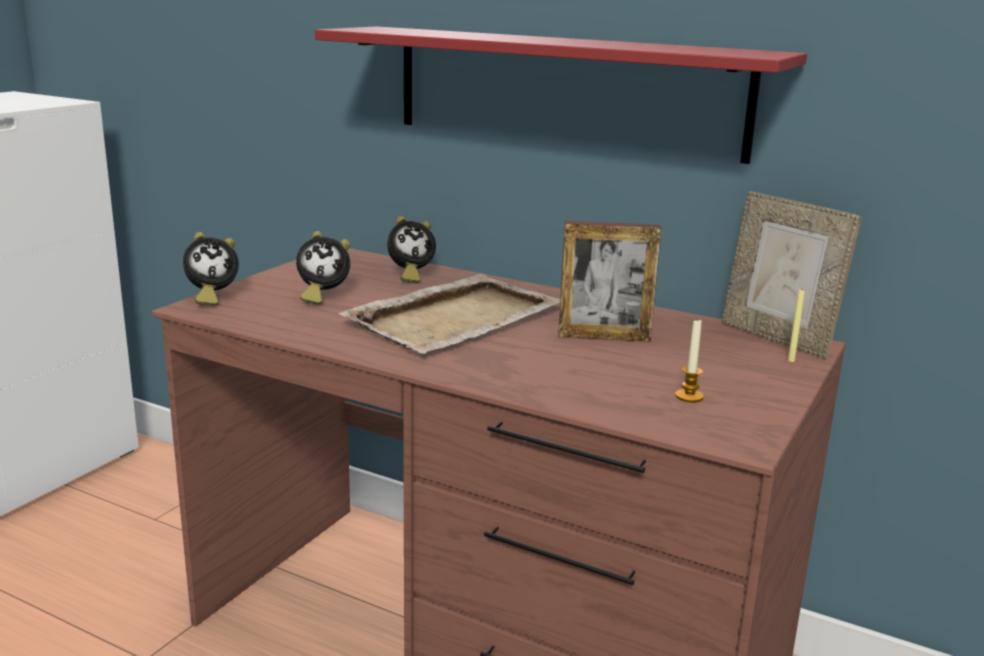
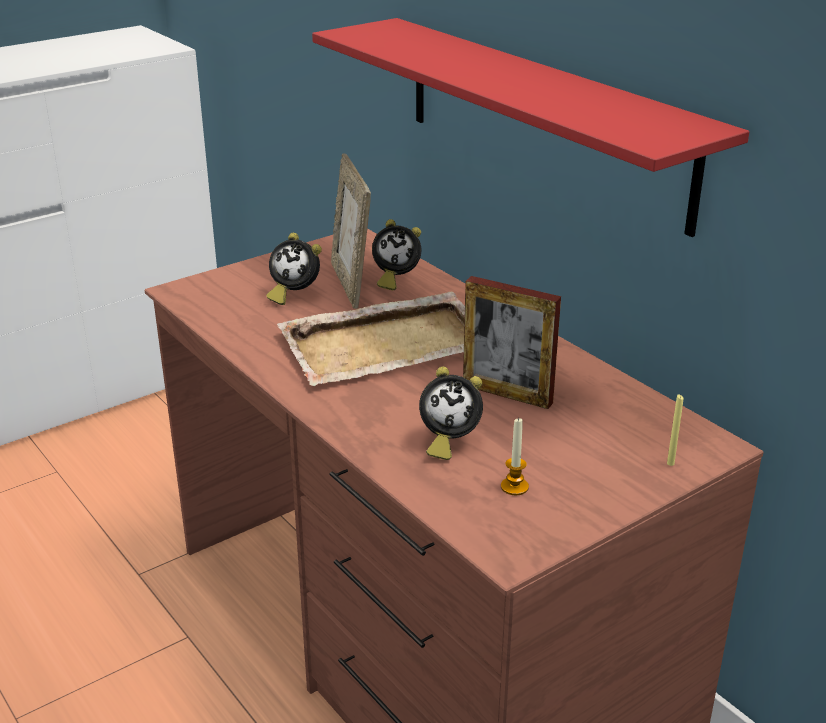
camera: 25 degrees right, 10 degrees up
alarm clock [183,232,239,306] -> alarm clock moved to [419,366,483,460]
picture frame [722,191,862,359] -> picture frame moved to [331,154,371,309]

